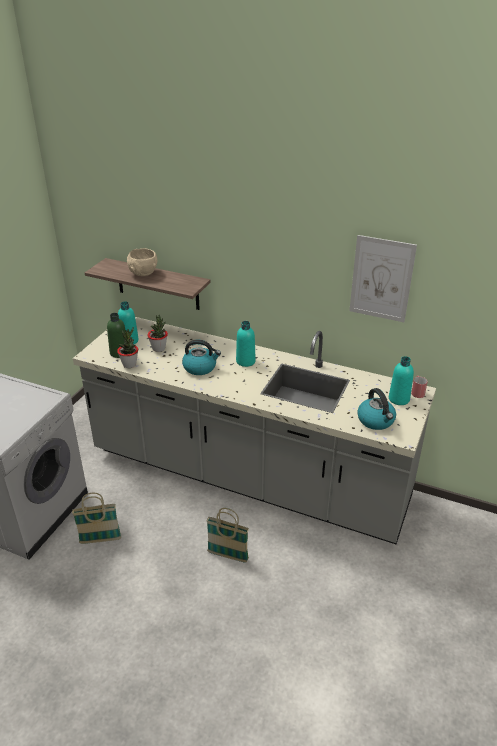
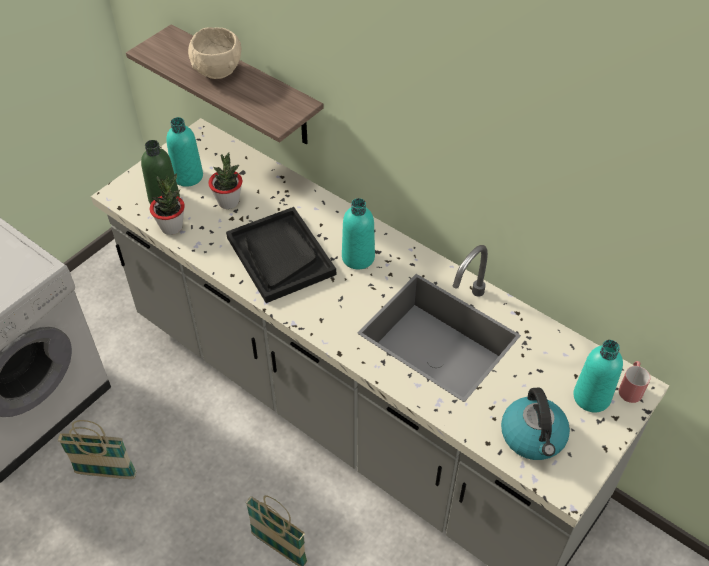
camera: 15 degrees right, 15 degrees up
kettle [182,340,221,375] -> black tray [226,207,336,303]
picture [349,235,417,322] -> none

